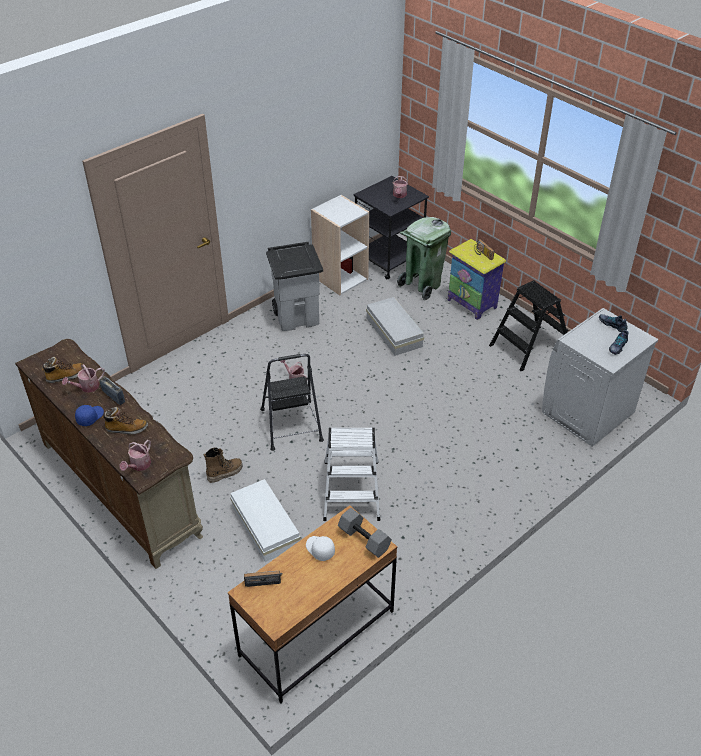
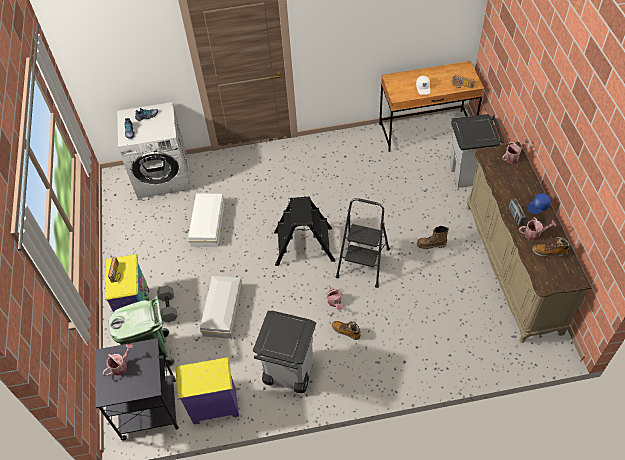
camera: 145 degrees left, 10 degrees up
boot [102,407,148,435] -> boot moved to [332,321,361,340]
white storage box [230,479,301,562] -> white storage box moved to [188,193,225,247]
bookcase [311,195,369,296] -> nightstand [176,357,239,424]
white step ladder [323,427,380,521] -> none
grey dumbbell [338,508,392,558] -> grey dumbbell moved to [157,285,177,323]
black step ladder [489,280,568,371] -> black step ladder moved to [274,196,335,266]
none -> grey trash can [450,114,505,188]

